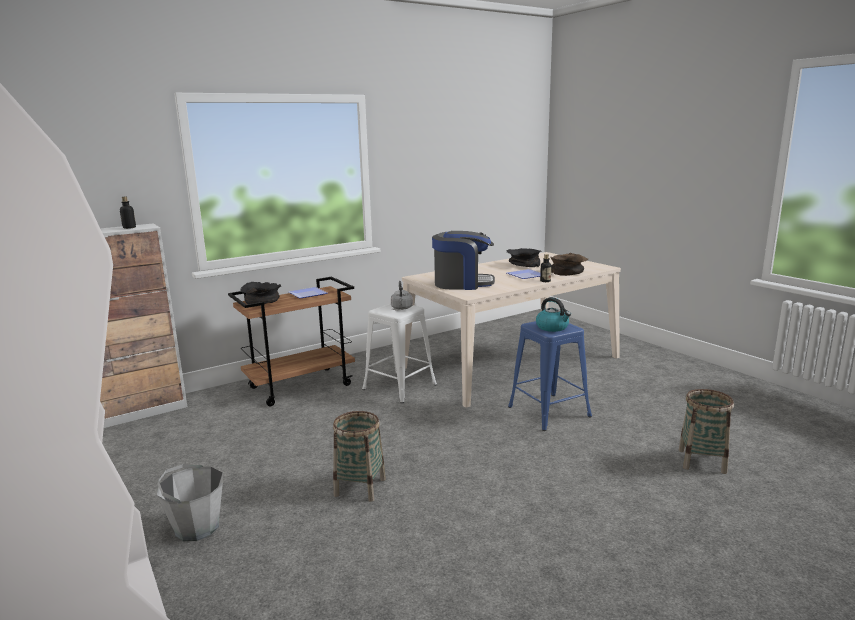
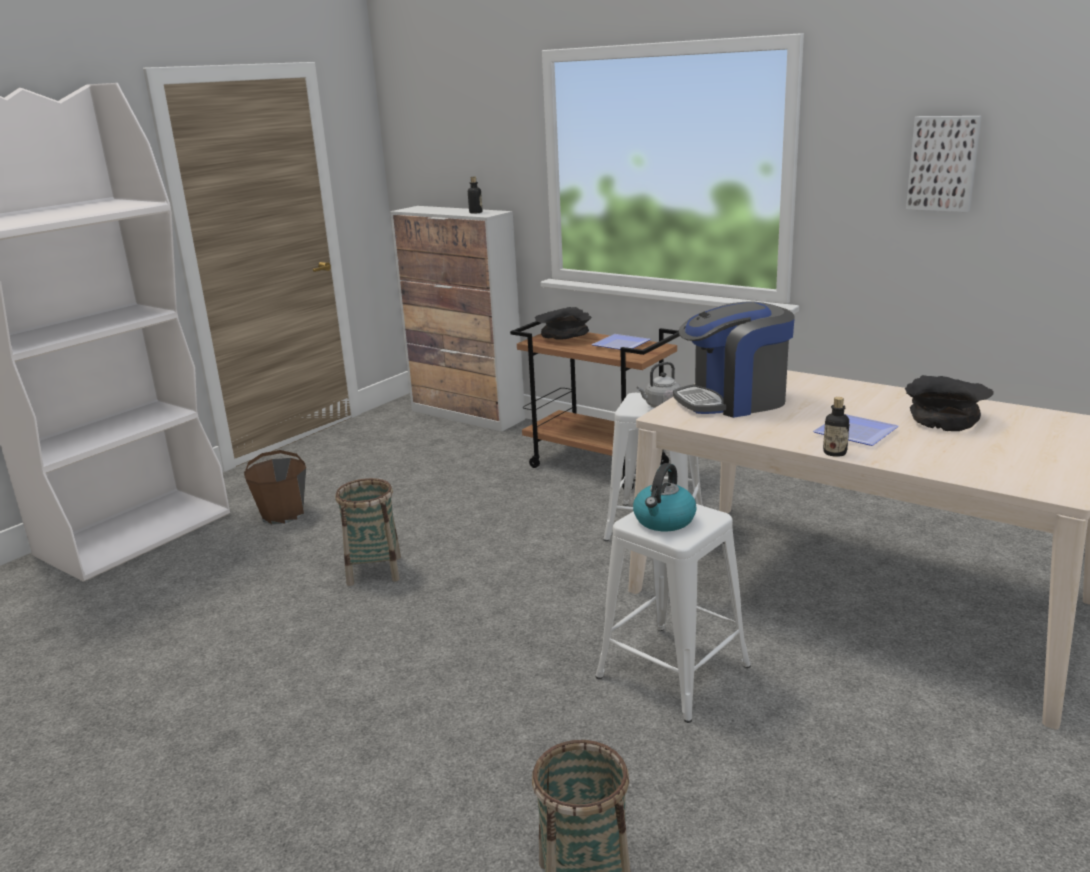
camera: 70 degrees right, 5 degrees up
grey bucket [157,464,223,541] -> brown bucket [244,450,306,524]
coffee machine [432,231,495,290] -> coffee machine turned 90 degrees clockwise [673,301,795,418]
blue stool [508,321,592,431] -> white stool [596,504,751,723]
brown bowl [551,253,588,276] -> none
none -> picture [906,116,981,212]

